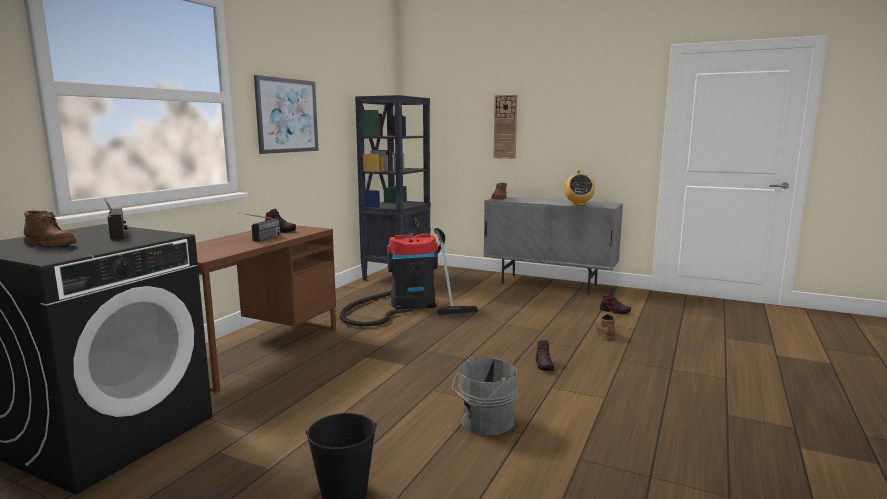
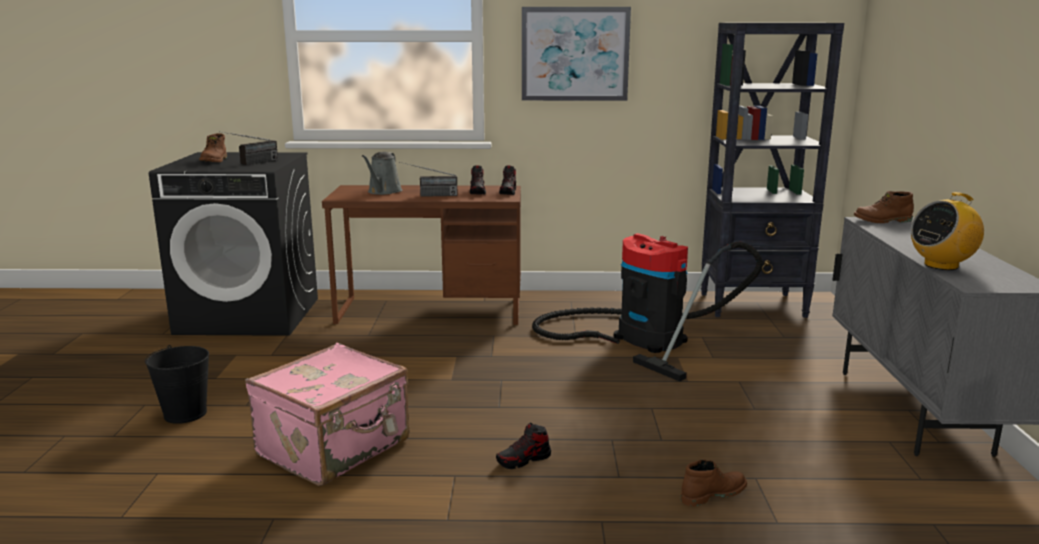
camera: 65 degrees right, 5 degrees up
grey bucket [452,356,518,436] -> pink suitcase [245,343,410,486]
wall clock [493,95,517,159] -> none
shoe [600,292,631,314] -> shoe moved to [499,166,516,195]
none -> grey watering can [362,152,402,195]

